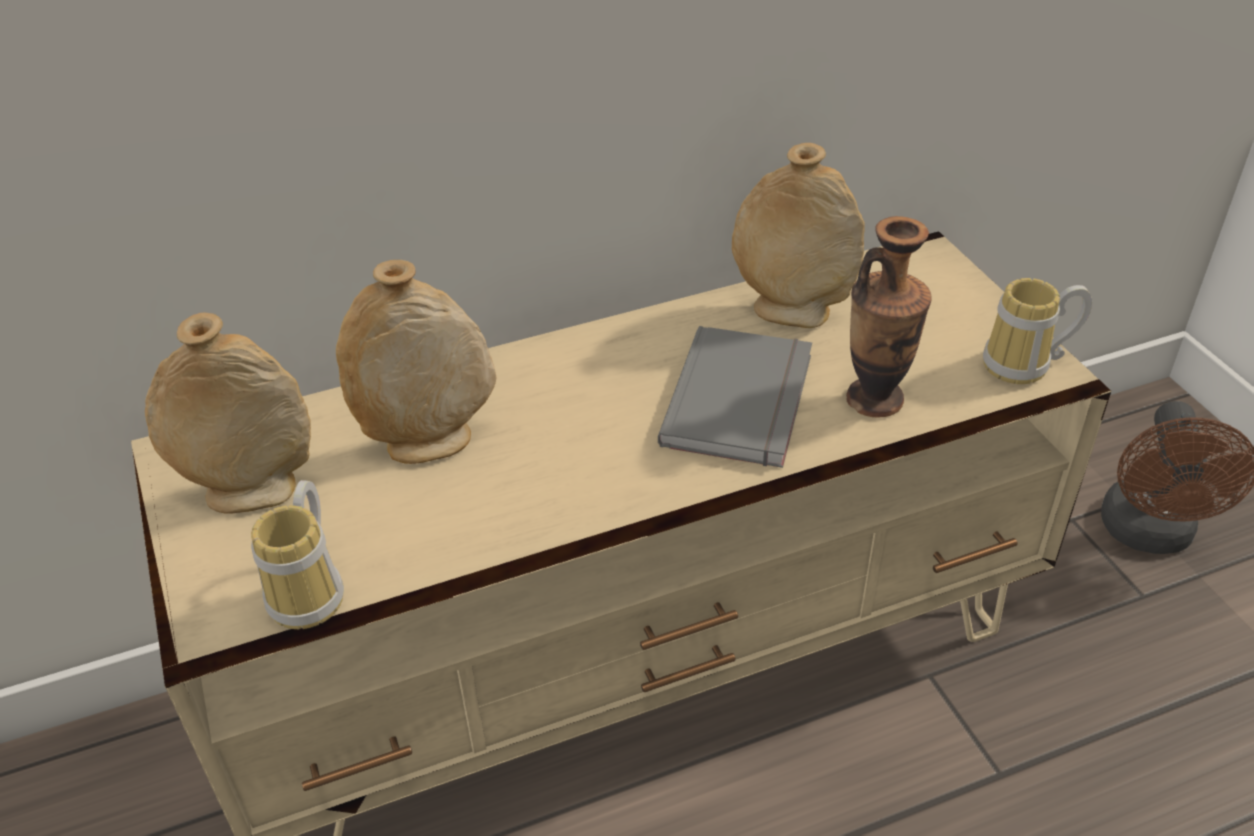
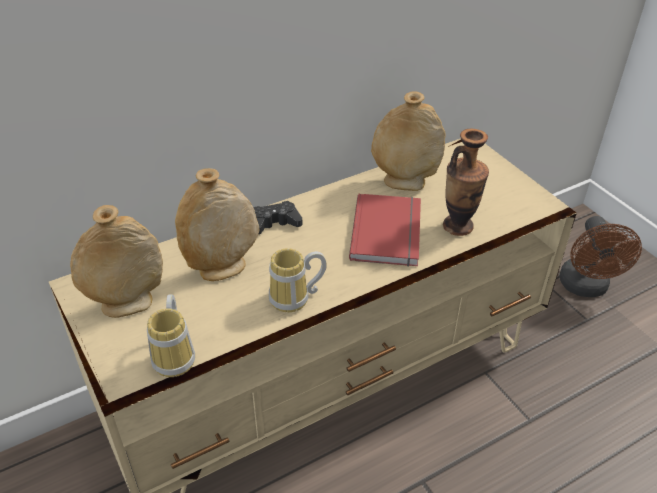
camera: 10 degrees left, 0 degrees up
grey book [658,326,812,468] -> red book [349,194,421,266]
mug [983,278,1092,384] -> mug moved to [269,248,327,312]
none -> black game controller [253,201,302,235]

